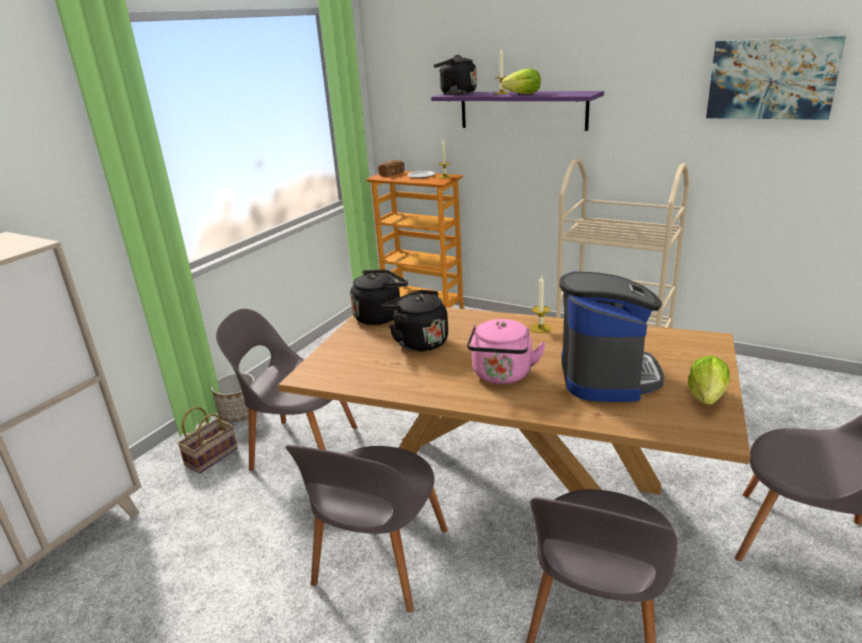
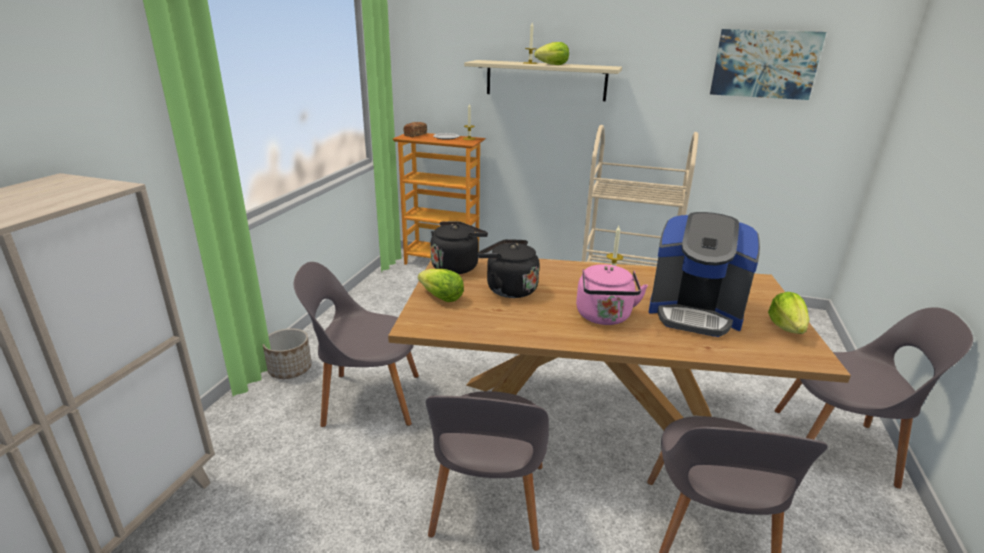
camera: 15 degrees left, 0 degrees up
basket [177,407,238,474] -> none
purple shelf [431,91,604,131] -> beige shelf [464,60,622,101]
black kettle [434,55,477,95] -> none
coffee machine [559,271,664,402] -> coffee machine turned 120 degrees clockwise [649,212,760,337]
none -> lettuce [418,269,464,302]

